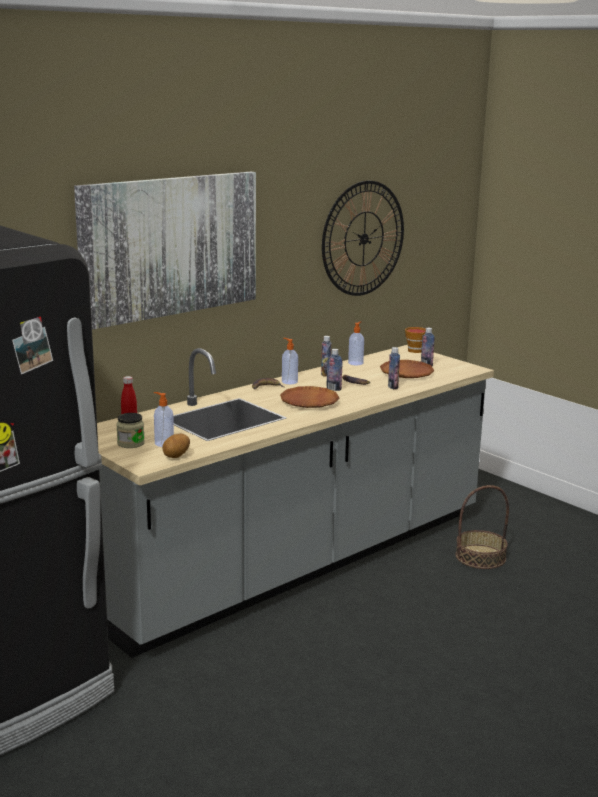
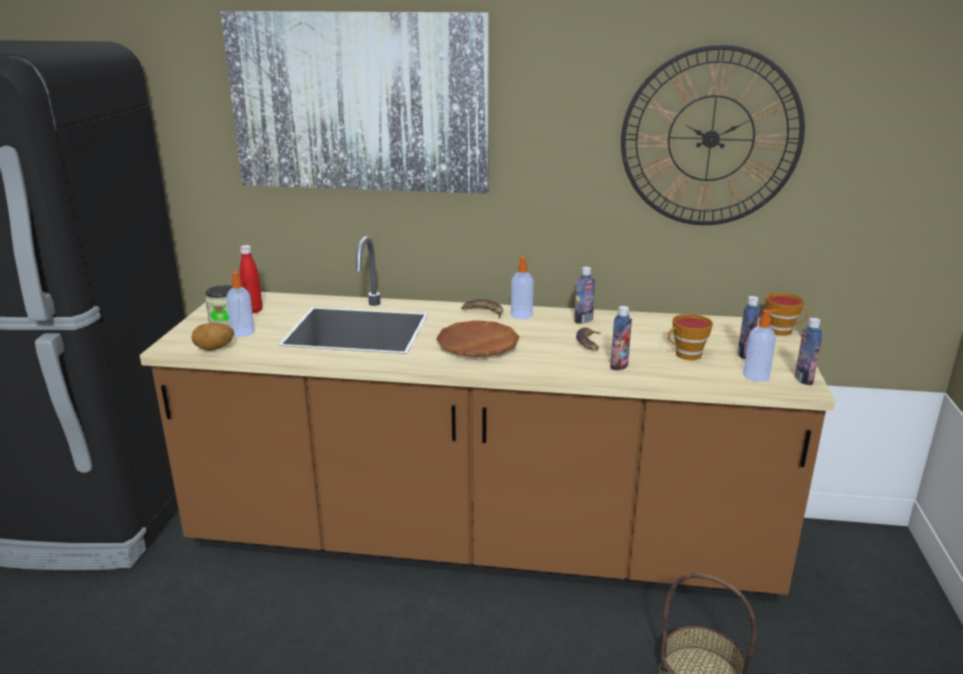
camera: 50 degrees right, 5 degrees up
grey counter [97,345,494,658] -> brown counter [140,236,835,602]
bottle [327,349,343,391] -> bottle moved to [795,318,822,385]
soap dispenser [348,321,364,365] -> soap dispenser moved to [743,309,781,382]
brown plate [380,360,435,378] -> cup [668,314,713,360]

